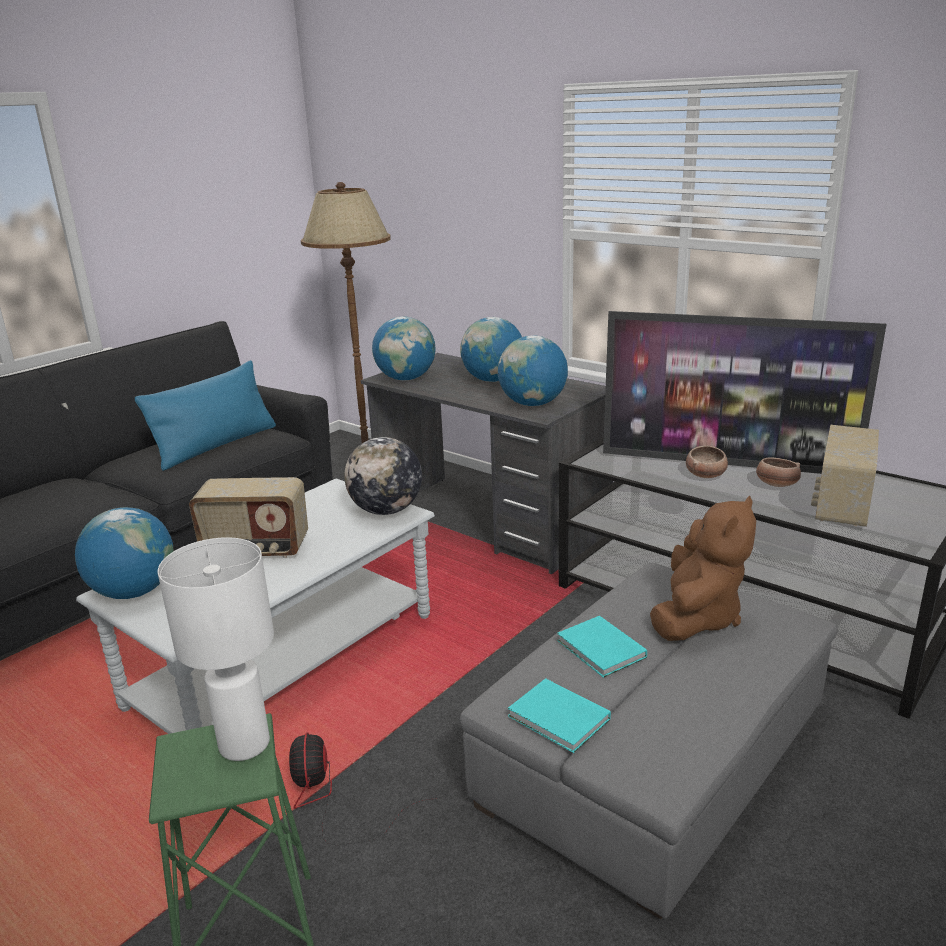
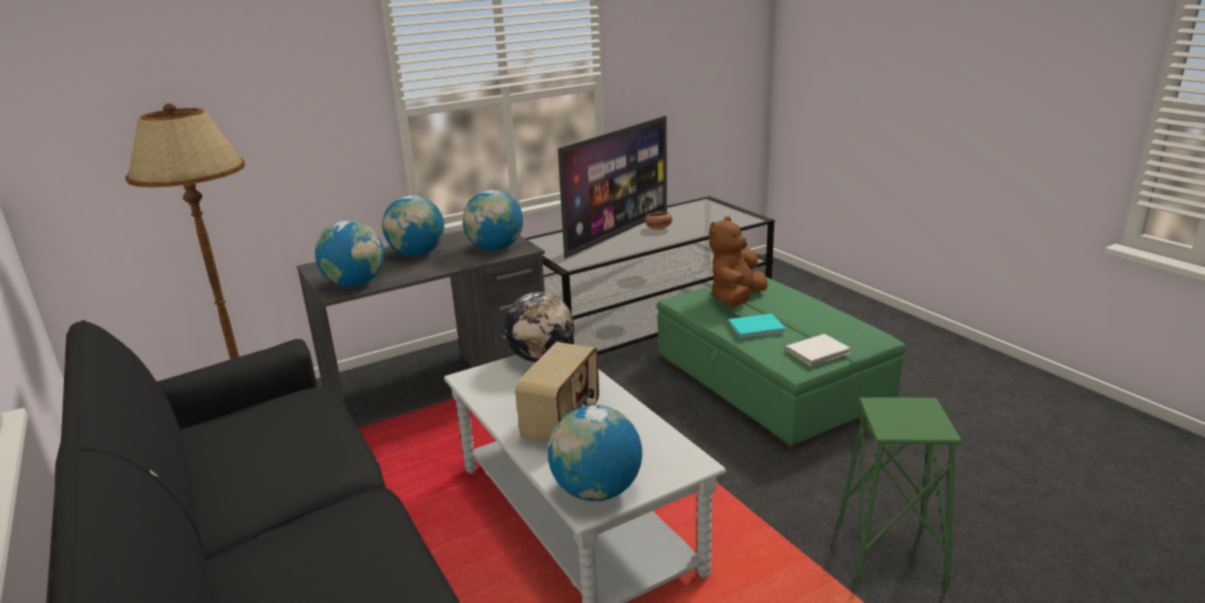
camera: 70 degrees left, 0 degrees up
blue pillow [135,360,276,471] -> none
white table lamp [158,537,274,761] -> none
fan [289,732,437,845] -> none
grey ottoman [460,563,838,919] -> green ottoman [657,277,906,450]
turquoise book [508,678,611,753] -> white book [786,334,851,367]
brown plush toy [650,496,756,641] -> brown plush toy turned 105 degrees counterclockwise [709,216,768,307]
bowl [686,446,728,478] -> none
radio [811,425,879,527] -> none

